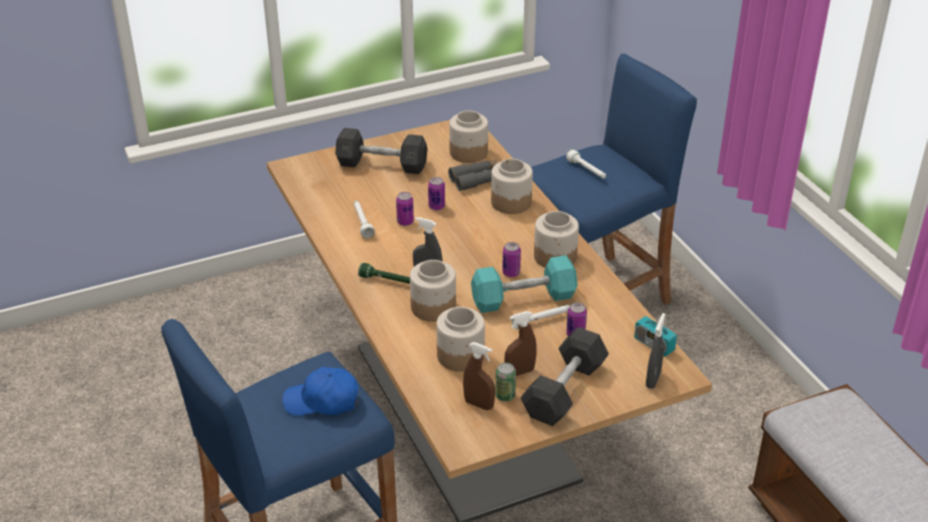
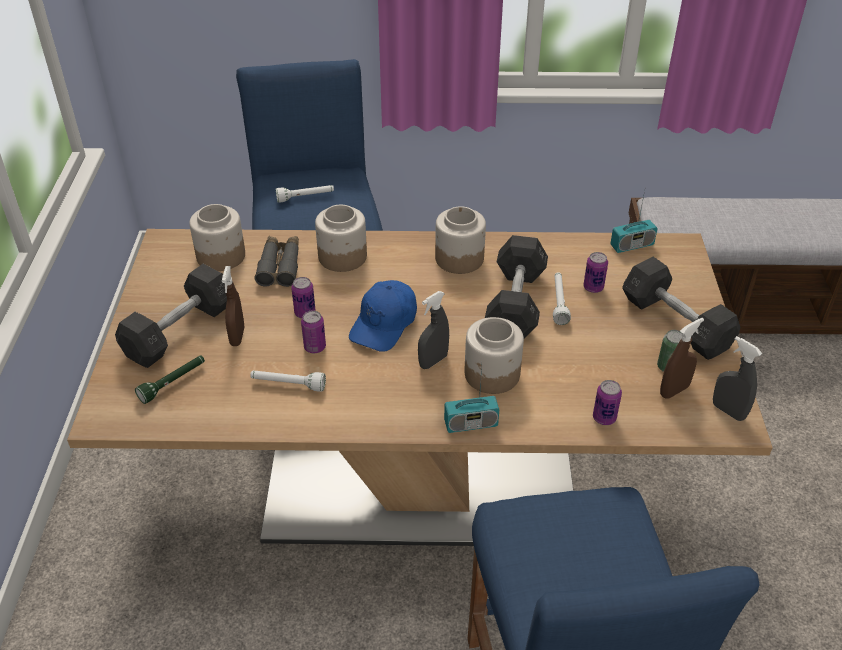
camera: 65 degrees left, 5 degrees up
blue cap [283,367,358,416] -> blue cap moved to [349,280,417,352]
green flashlight [358,263,410,284] -> green flashlight moved to [135,356,205,404]
jar [436,307,485,372] -> none
turquoise dumbbell [471,255,578,313] -> grey dumbbell [485,235,548,339]
can [502,242,521,277] -> can moved to [593,380,622,425]
brown spray bottle [504,311,537,376] -> brown spray bottle moved to [222,266,244,346]
grey spray bottle [646,313,665,389] -> grey spray bottle moved to [713,336,762,421]
none -> radio [444,366,499,433]

